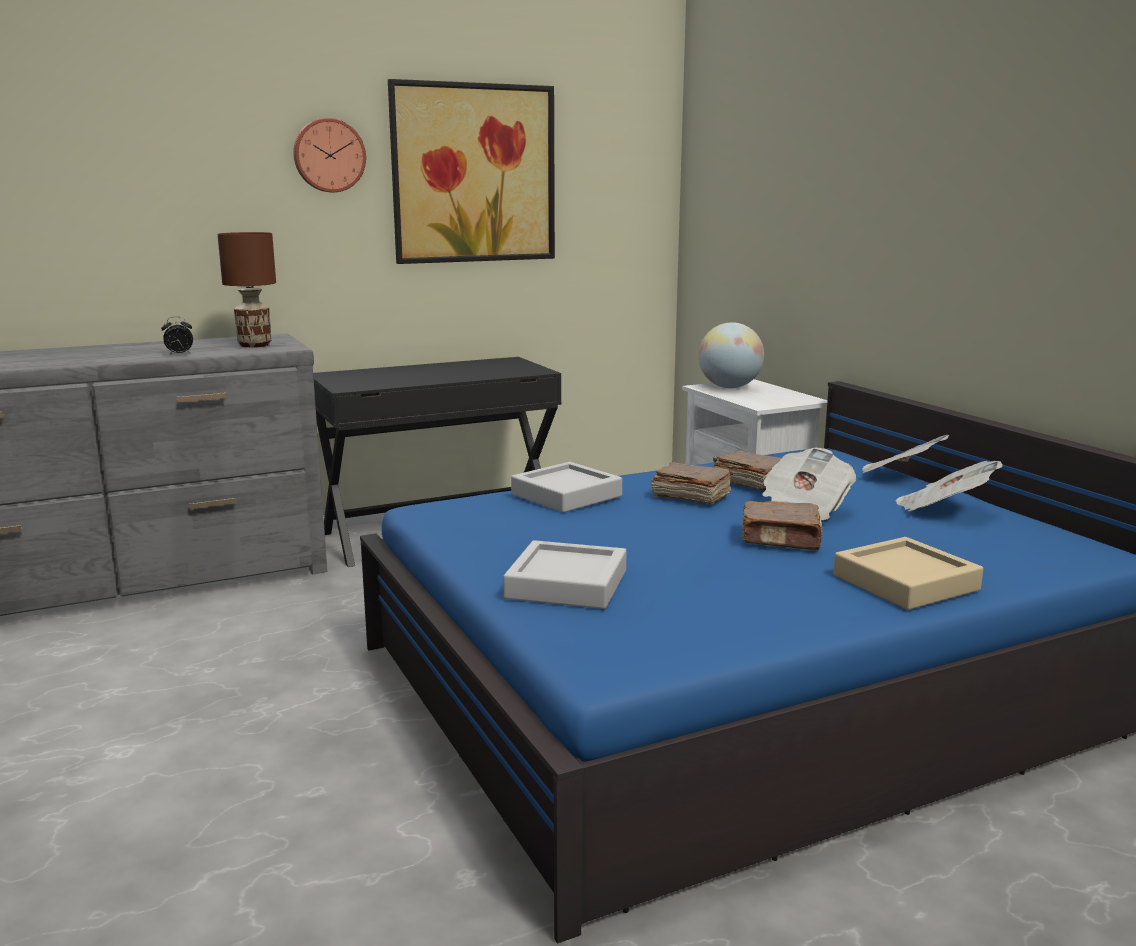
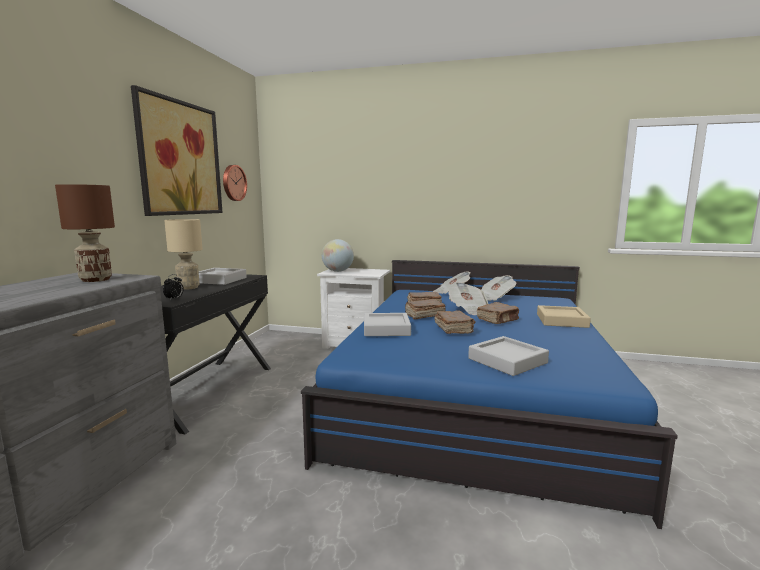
camera: 50 degrees left, 5 degrees down
alarm clock [161,317,193,355] -> alarm clock moved to [163,274,184,301]
wall clock [293,118,366,192] -> wall clock moved to [223,165,247,201]
none -> beige table lamp [164,219,203,290]
none -> grey tray [199,268,247,285]
none -> brown book [434,310,475,334]

